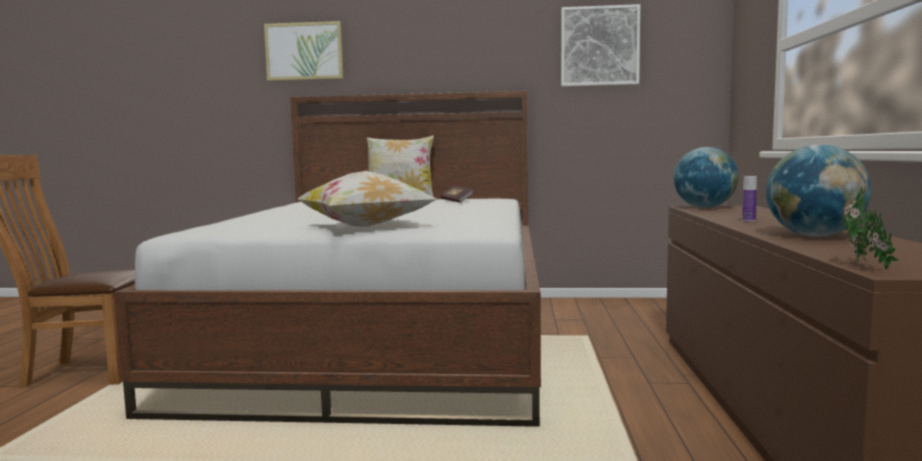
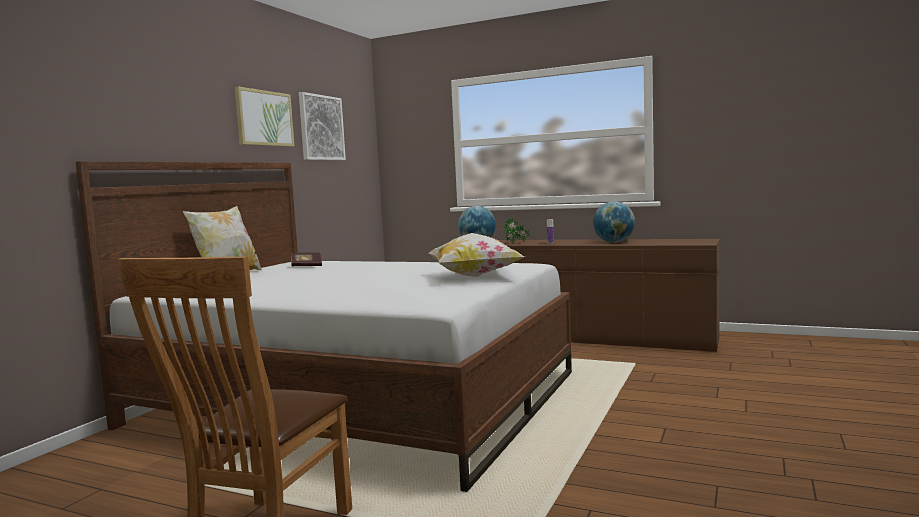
camera: 70 degrees left, 0 degrees up
picture [264,21,343,81] -> picture moved to [235,86,294,147]
potted plant [842,185,899,269] -> potted plant moved to [503,218,530,243]

